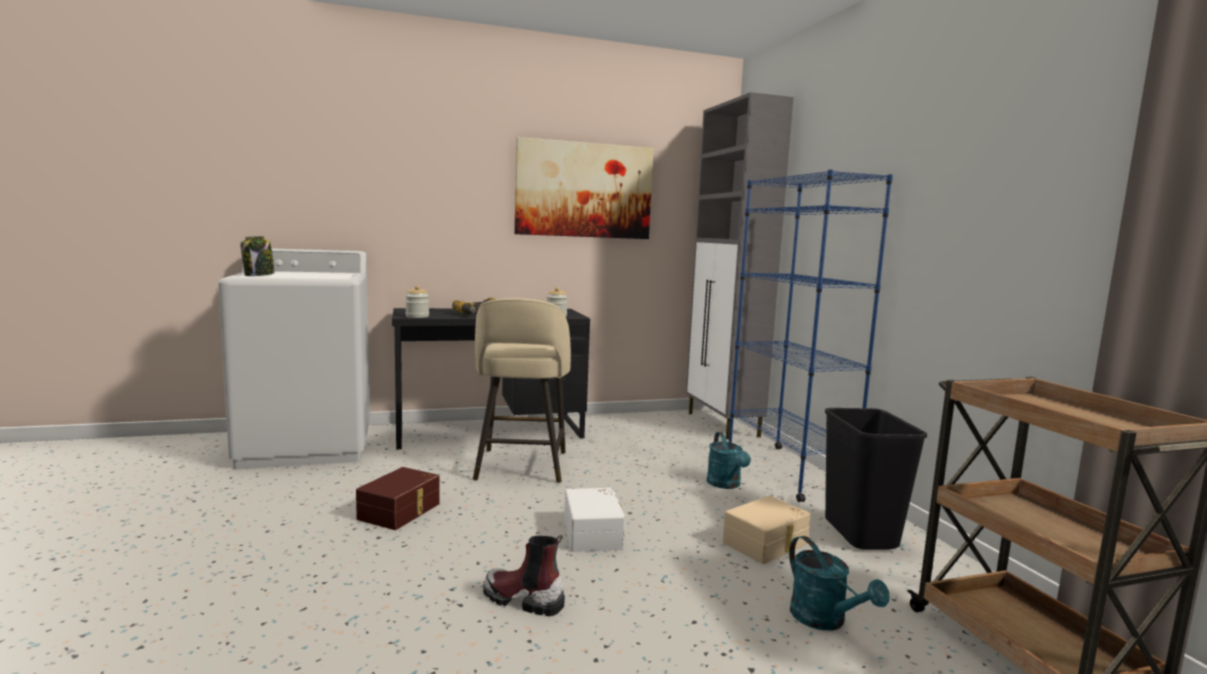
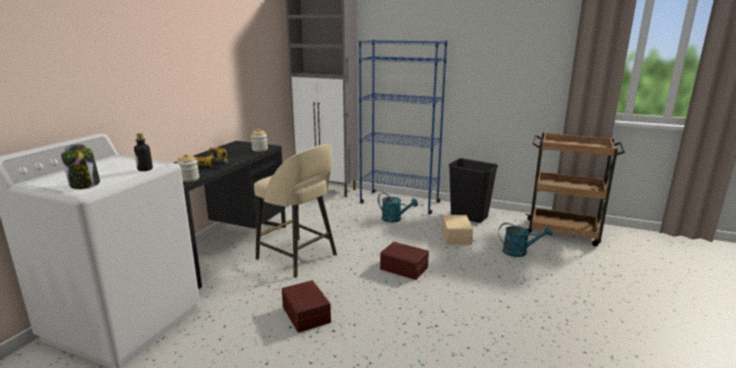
camera: 50 degrees left, 10 degrees up
boot [483,535,565,616] -> none
picture [514,137,653,239] -> none
white storage box [564,488,625,552] -> brown storage box [380,242,429,280]
none -> bottle [134,133,153,171]

